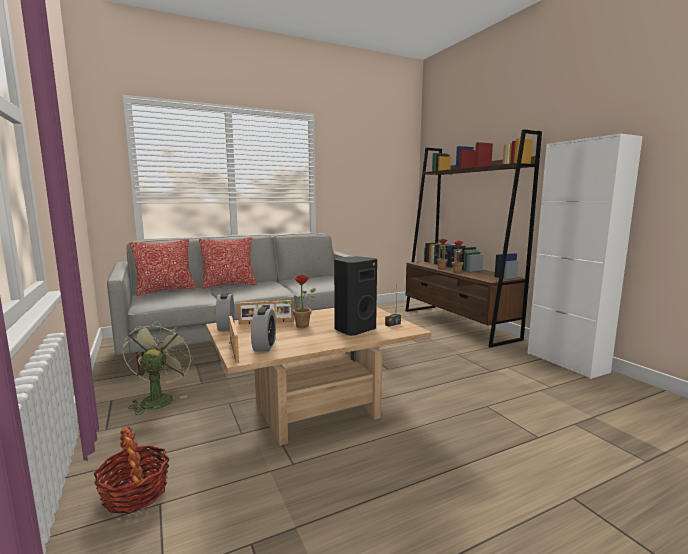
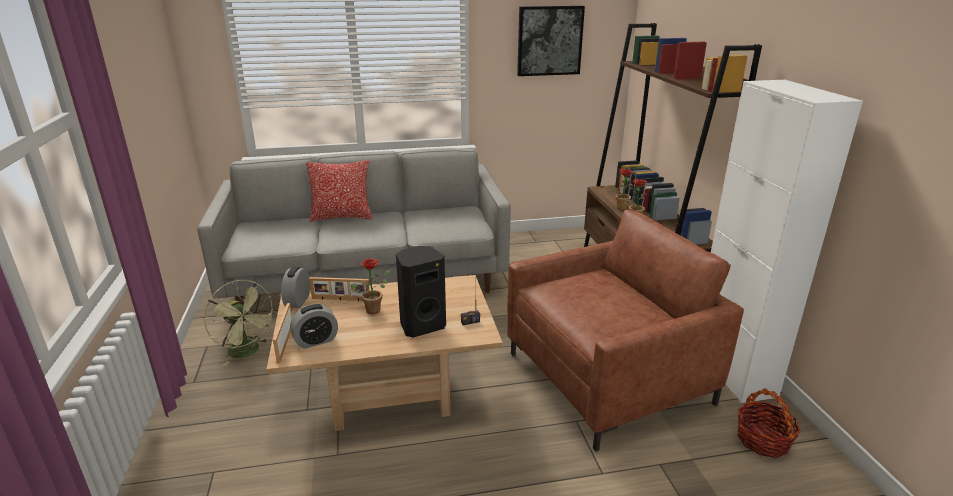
camera: 15 degrees right, 15 degrees up
basket [94,426,170,514] -> basket moved to [737,388,801,458]
green fan [122,321,194,415] -> green fan turned 120 degrees clockwise [204,280,277,366]
pillow [130,239,196,296] -> none
alarm clock [251,307,276,352] -> alarm clock turned 45 degrees clockwise [290,304,338,349]
none -> brown armchair [507,209,744,451]
none -> picture [517,6,585,76]

